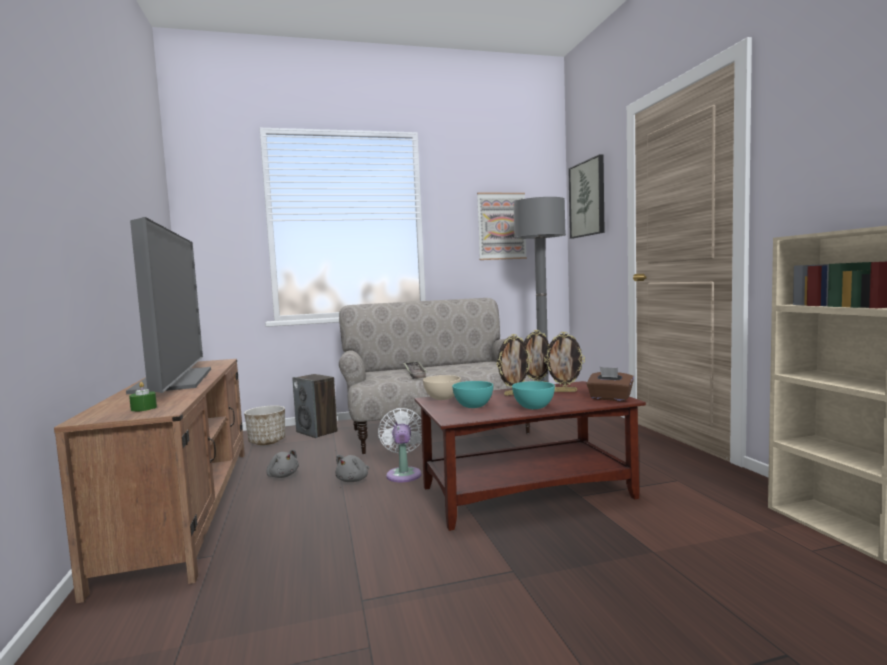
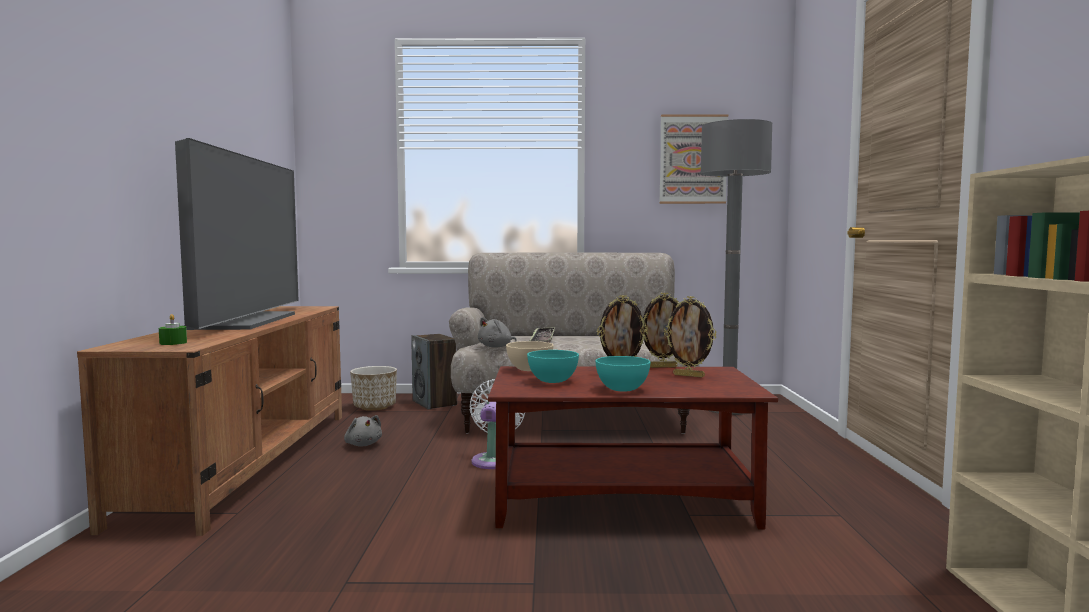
camera: 15 degrees right, 0 degrees up
grey plush toy [335,454,369,482] -> grey plush toy moved to [478,317,517,348]
picture [568,154,605,238] -> none
brown tissue box [586,367,634,401] -> none

